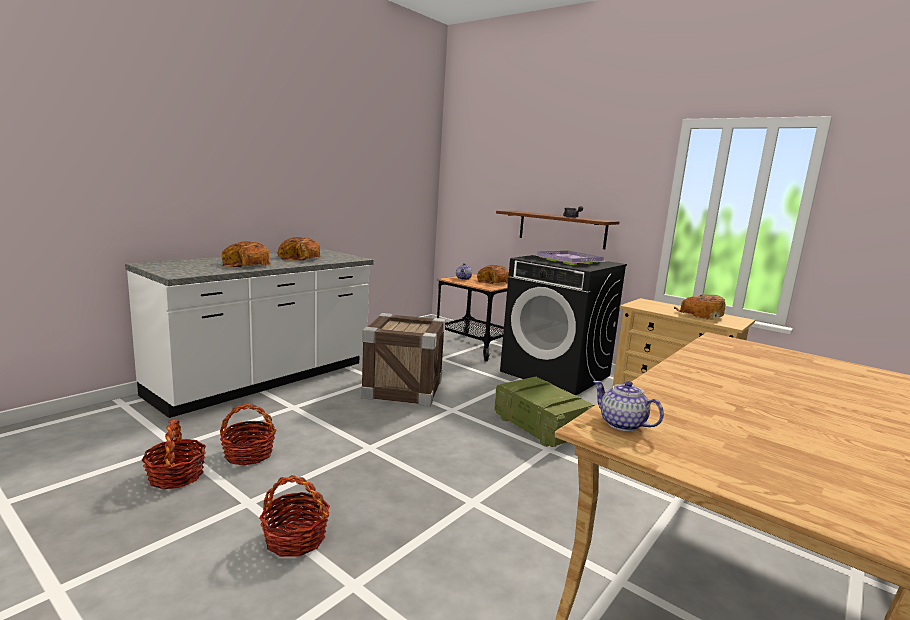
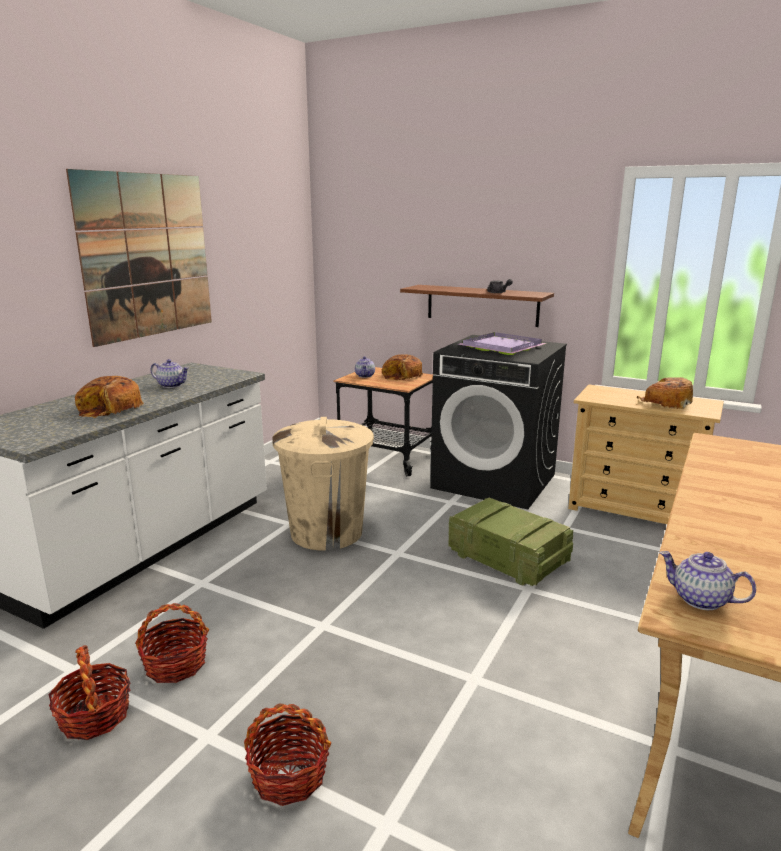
camera: 10 degrees left, 5 degrees up
bread [277,237,321,261] -> teapot [150,359,189,388]
crate [361,313,446,406] -> beige trash can [272,417,374,551]
none -> picture [66,169,212,347]

